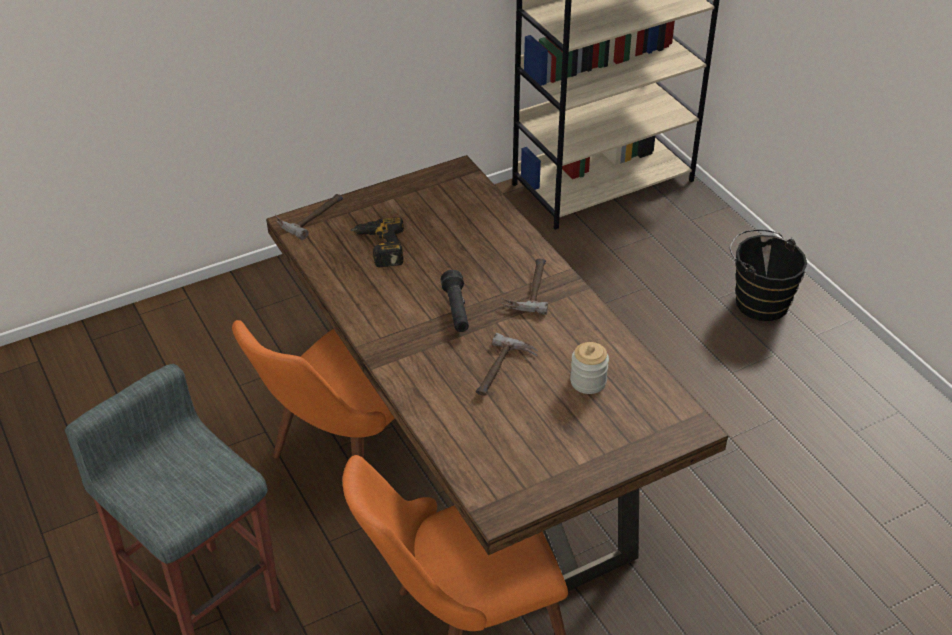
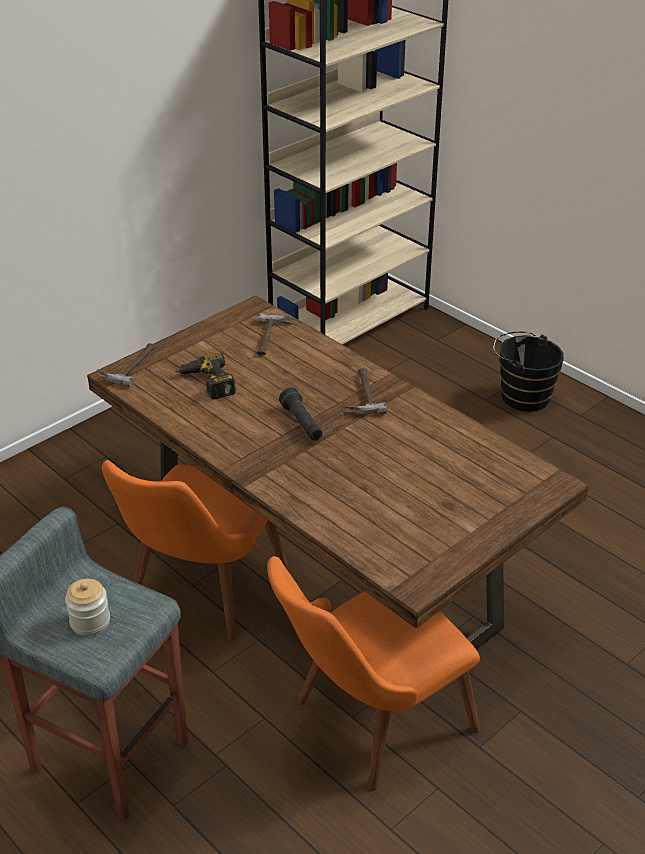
camera: 15 degrees left, 5 degrees down
hammer [476,333,538,396] -> hammer moved to [257,313,297,355]
jar [570,342,609,394] -> jar moved to [65,579,110,636]

